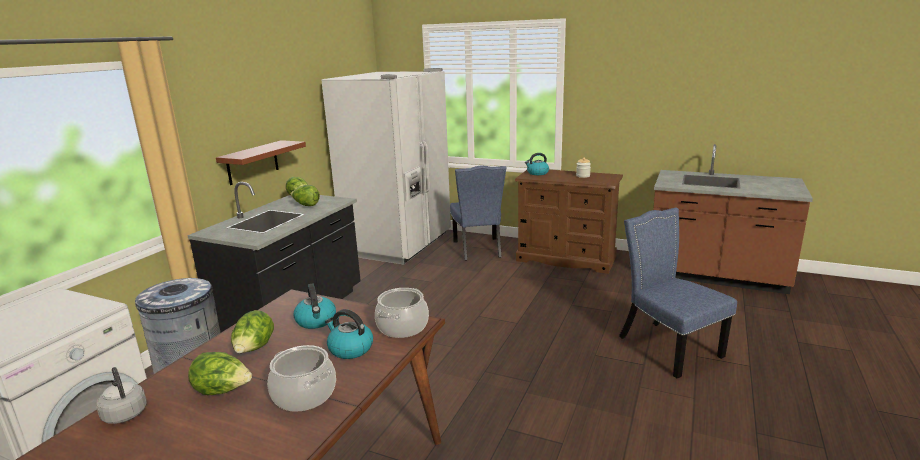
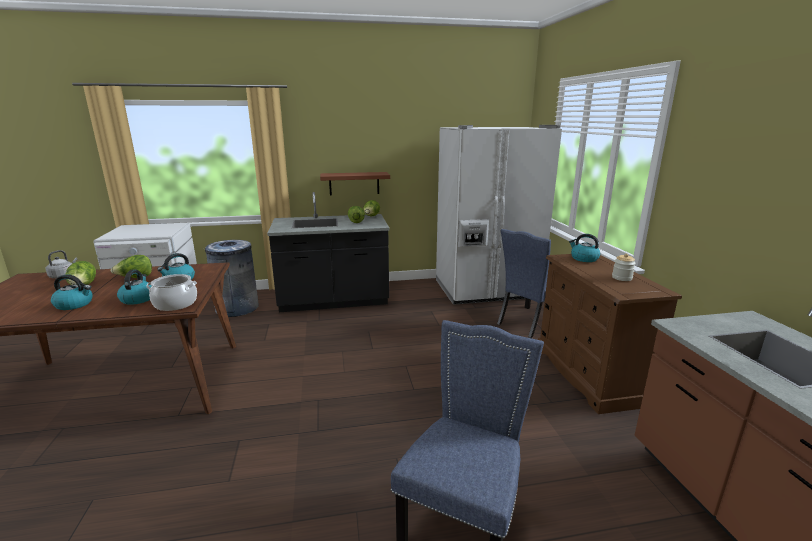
camera: 55 degrees right, 0 degrees up
cooking pot [267,345,336,412] -> kettle [51,275,92,310]

